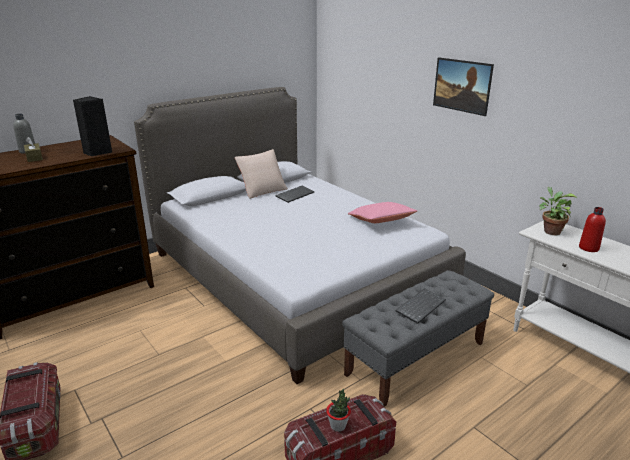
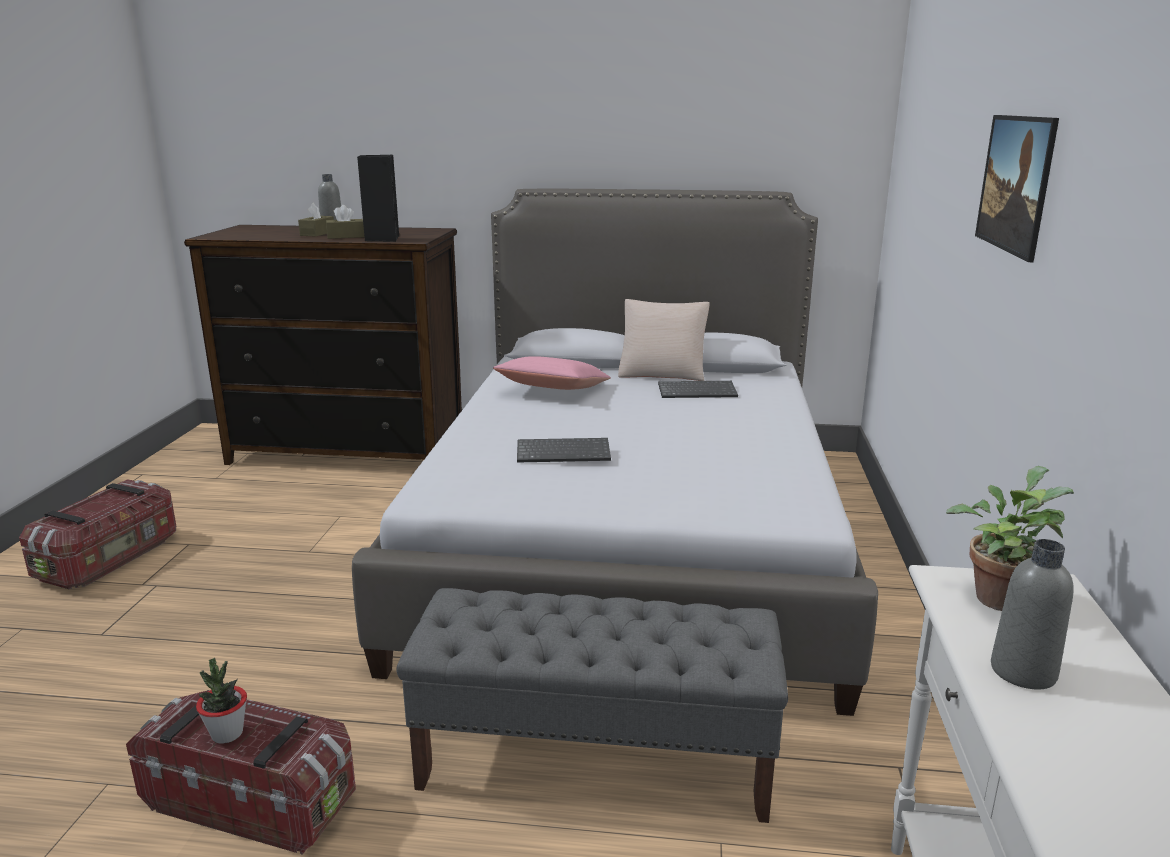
camera: 45 degrees right, 5 degrees down
pink pillow [348,202,417,223] -> pink pillow moved to [493,356,611,390]
keyboard [396,288,446,324] -> keyboard moved to [517,438,611,463]
red bottle [579,207,606,252] -> grey bottle [991,539,1074,690]
none -> brown tissue box [326,205,364,239]

